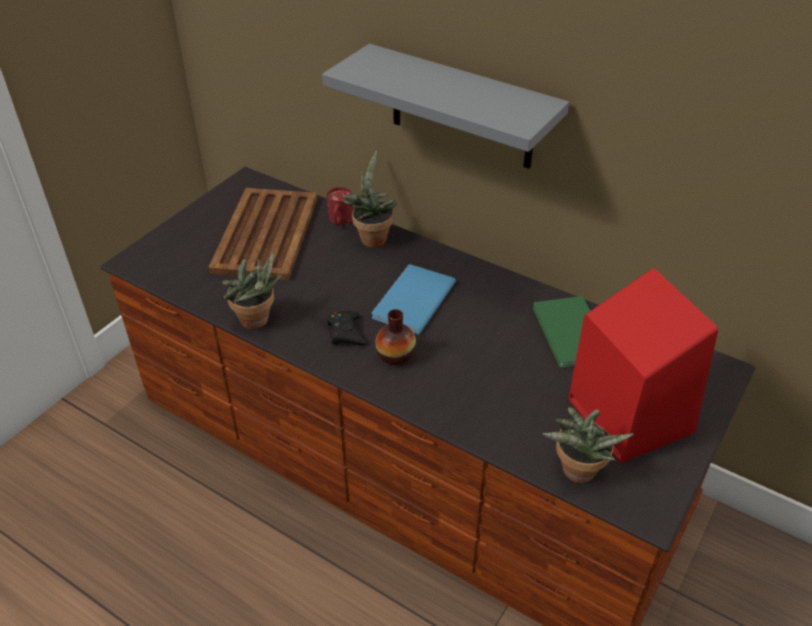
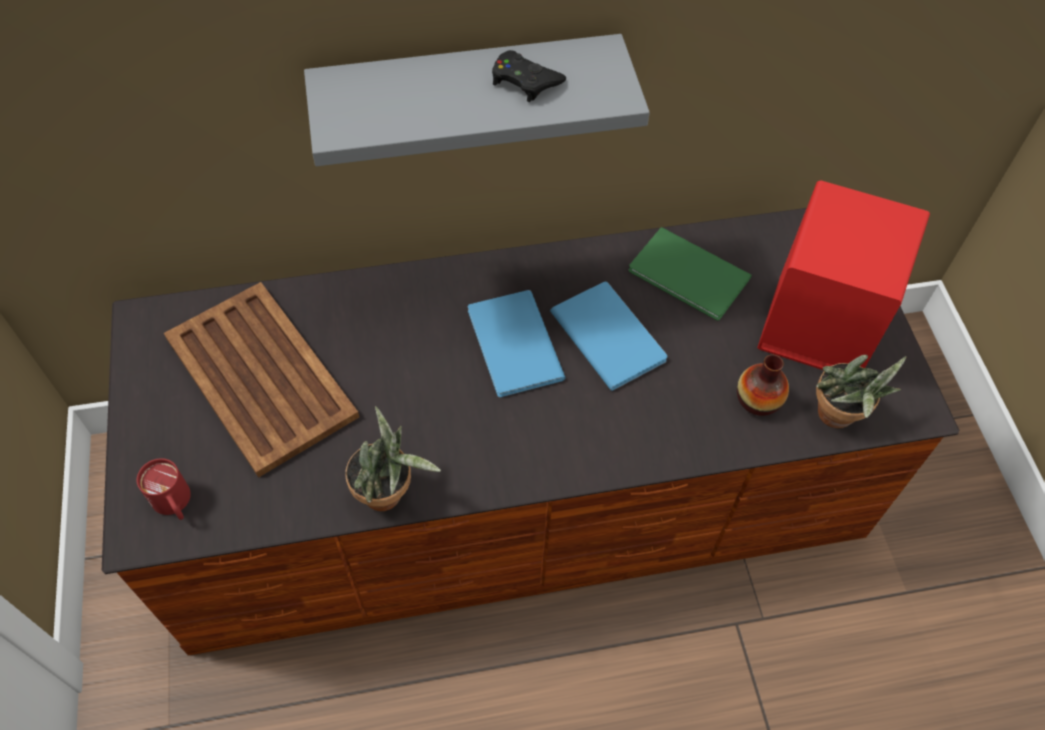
camera: 45 degrees left, 15 degrees up
red mug [327,187,353,225] -> red mug moved to [136,458,191,520]
black game controller [327,311,368,346] -> black game controller moved to [492,50,566,102]
potted plant [341,151,397,248] -> none
vase [375,309,416,365] -> vase moved to [737,355,789,416]
none -> blue book [550,282,668,391]

